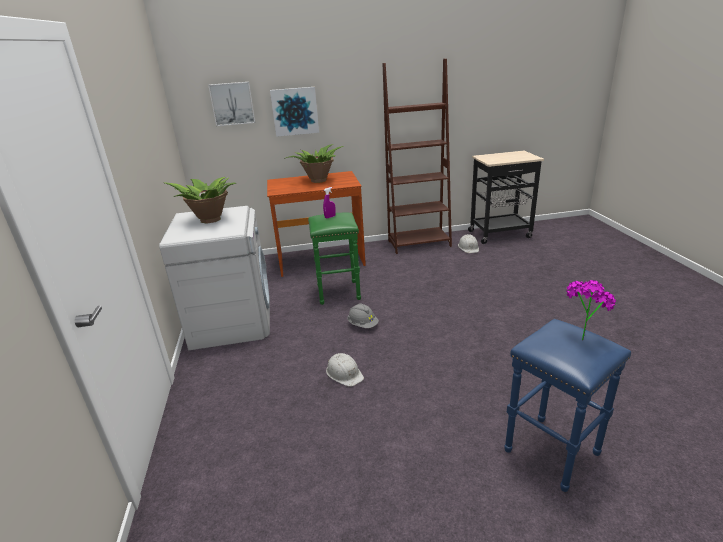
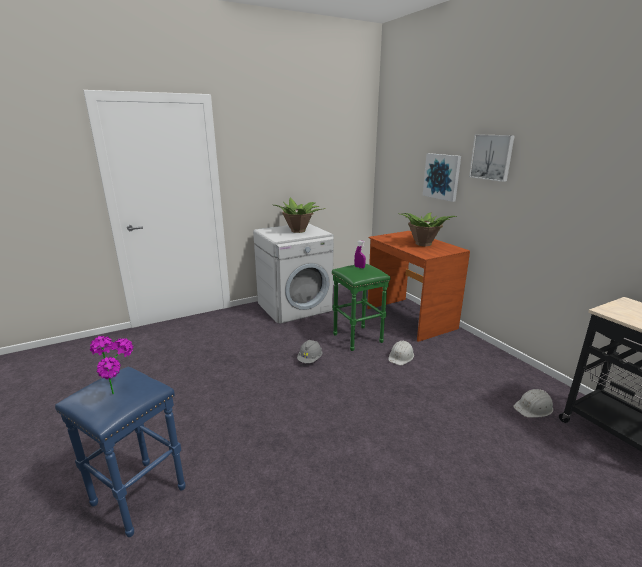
camera: 70 degrees right, 5 degrees down
picture [208,82,255,126] -> picture moved to [469,134,515,182]
white hard hat [326,353,364,387] -> white hard hat moved to [388,341,414,365]
brown bookcase [382,59,452,254] -> none

